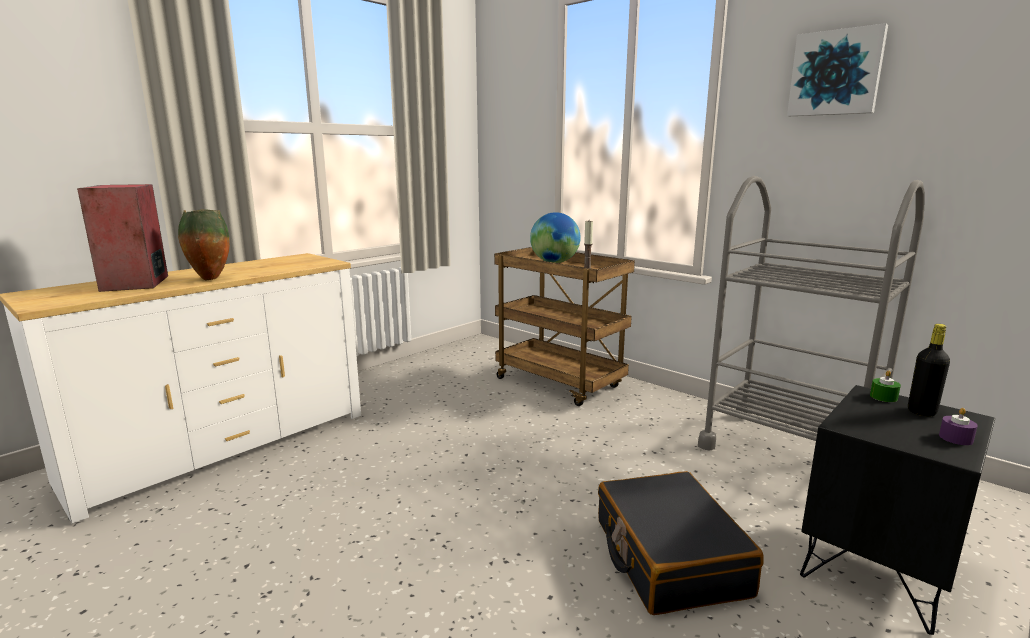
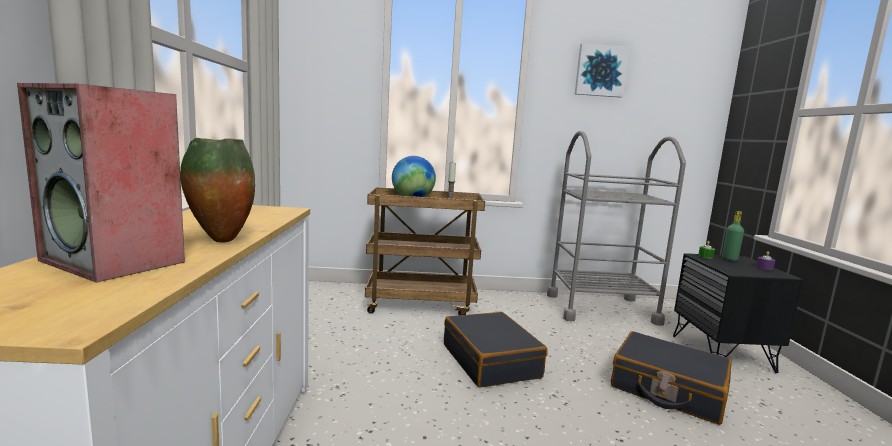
camera: 45 degrees left, 5 degrees down
black bottle [908,324,950,416] -> green bottle [722,211,744,261]
none -> black suitcase [444,312,547,388]

